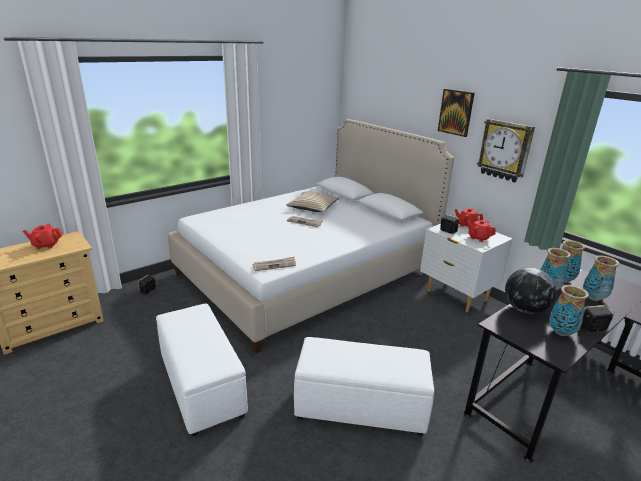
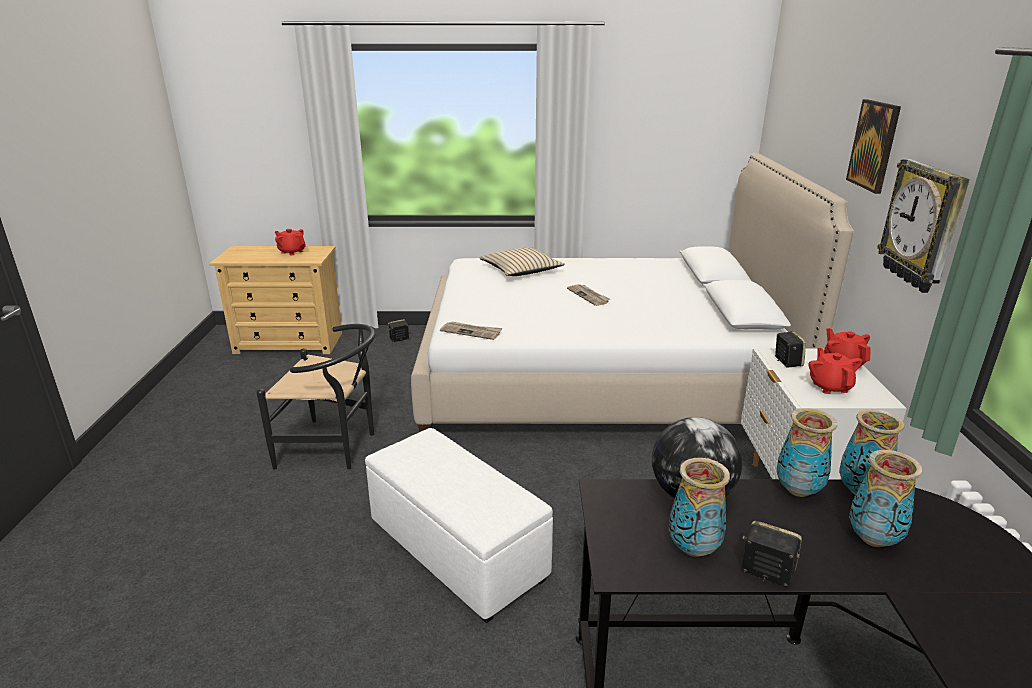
camera: 40 degrees right, 0 degrees up
white ottoman [156,303,248,437] -> black chair [256,324,376,470]
beige pillow [286,192,339,212] -> beige pillow moved to [480,247,565,276]

